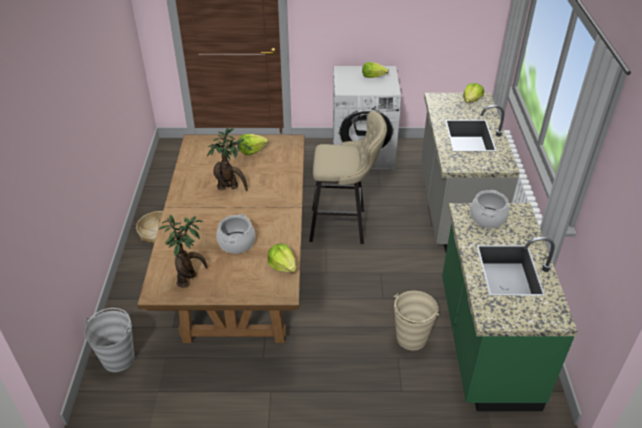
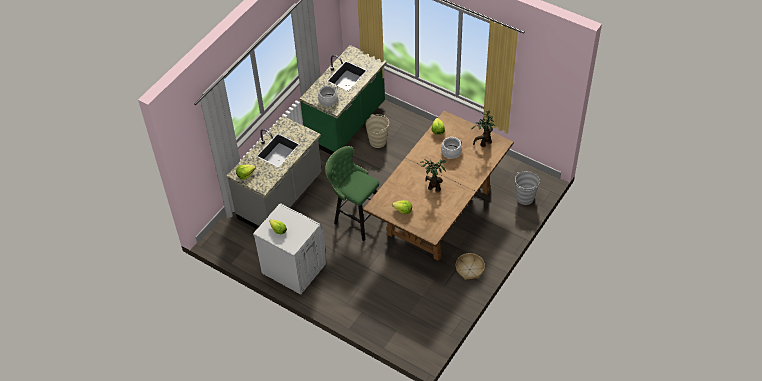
camera: 145 degrees left, 10 degrees up
beige stool [309,111,387,244] -> green stool [325,146,379,241]

